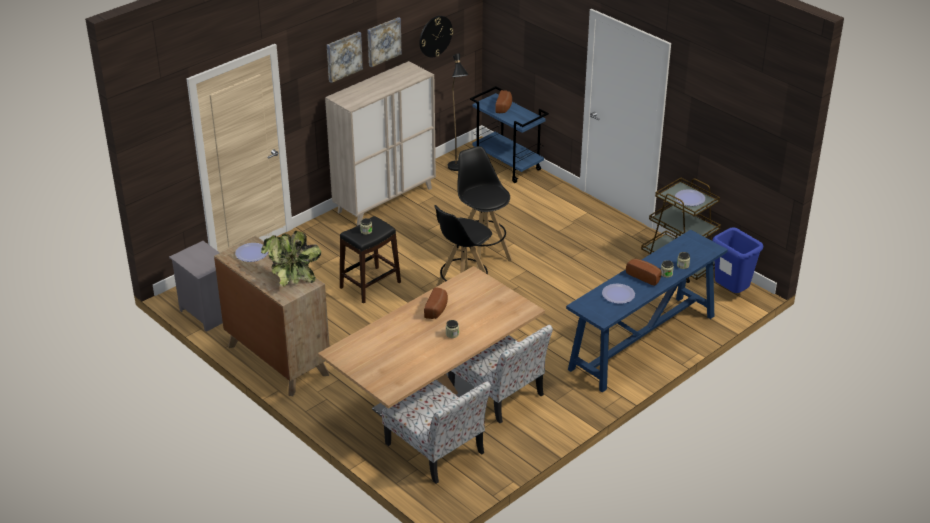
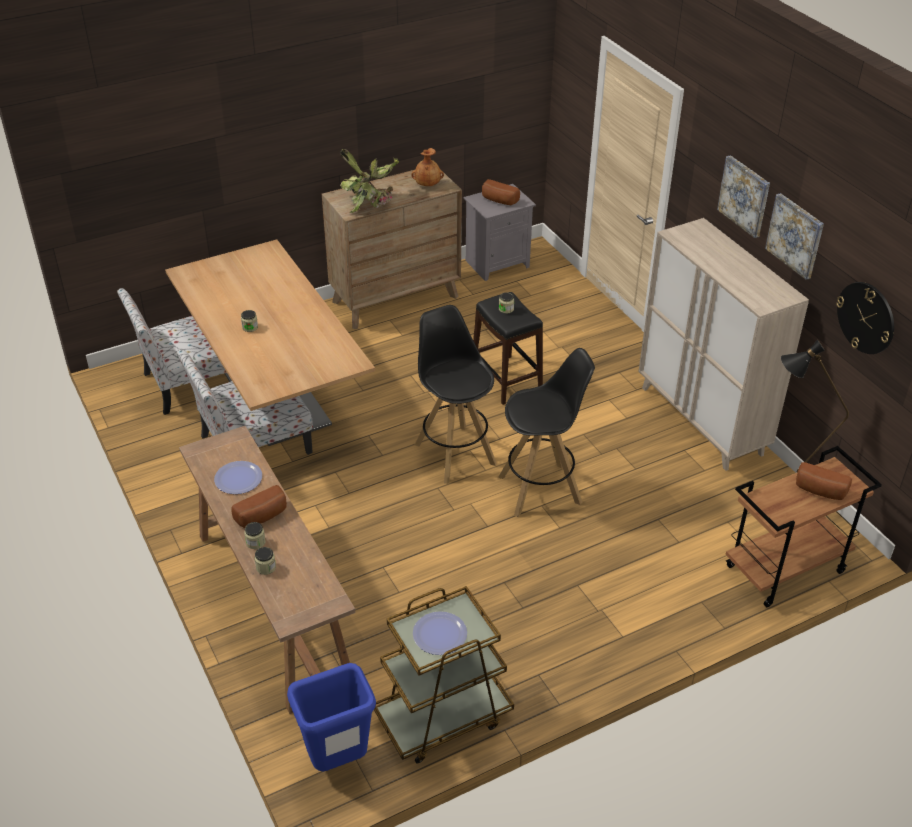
camera: 105 degrees right, 5 degrees up
plate [235,243,268,262] -> brown vase [411,148,444,186]
bread [424,287,448,319] -> bread moved to [482,179,520,205]
blue cart [470,86,549,183] -> brown cart [725,446,882,607]
blue console table [566,230,728,392] -> brown console table [179,426,355,714]

